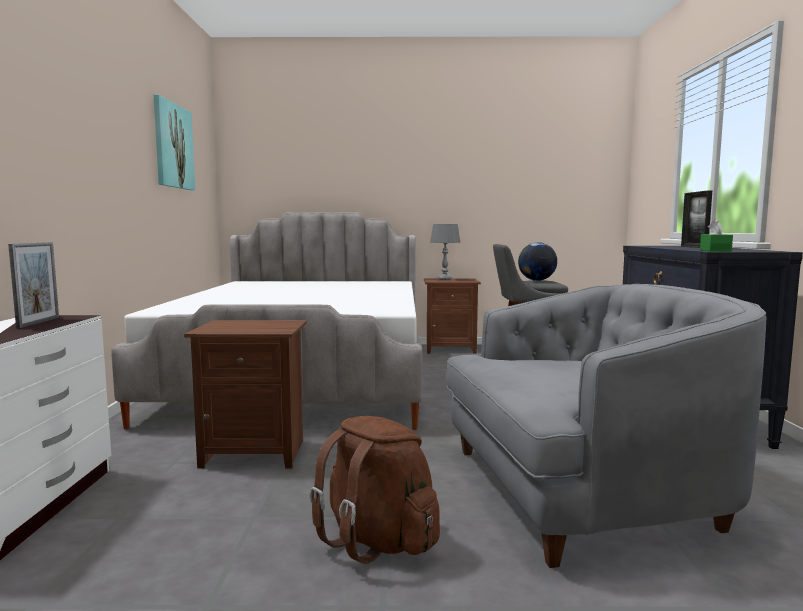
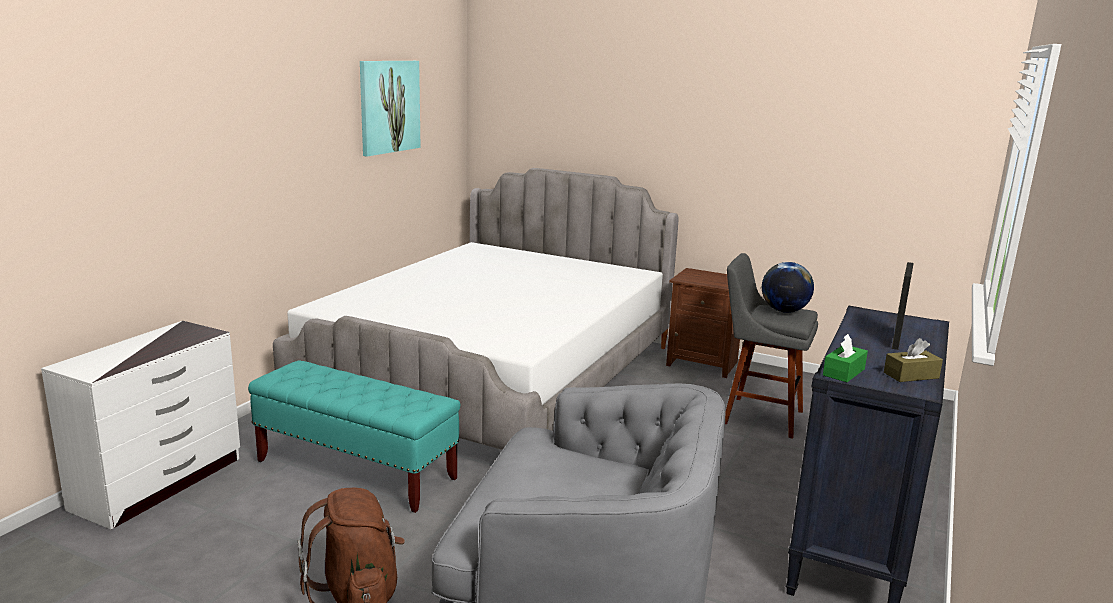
camera: 25 degrees right, 10 degrees up
picture frame [8,242,59,328] -> none
brown nightstand [184,320,307,469] -> turquoise bench [248,360,460,513]
grey table lamp [430,224,461,280] -> none
none -> brown tissue box [884,338,943,382]

